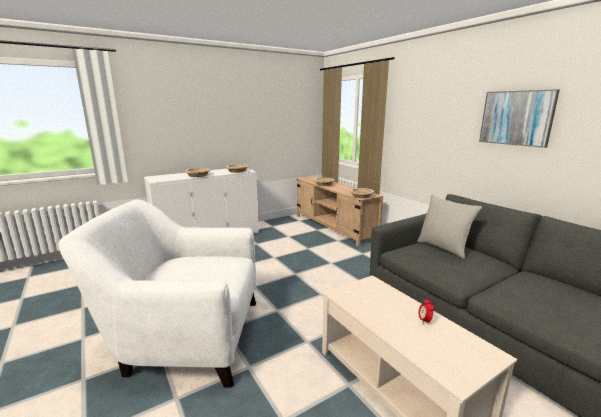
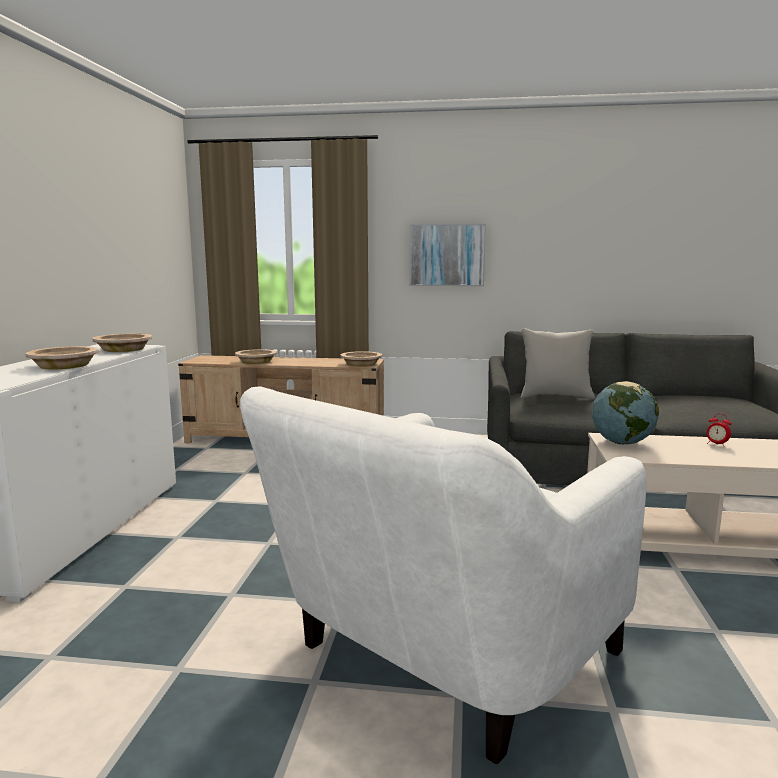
camera: 50 degrees left, 5 degrees down
picture [479,89,560,148] -> picture moved to [409,224,486,286]
none -> globe [592,381,659,445]

